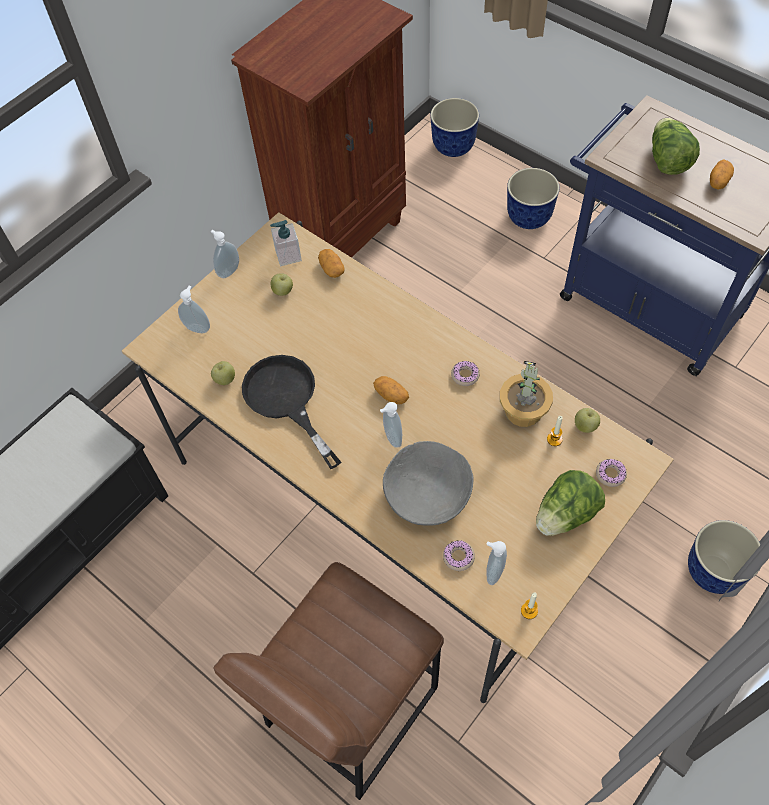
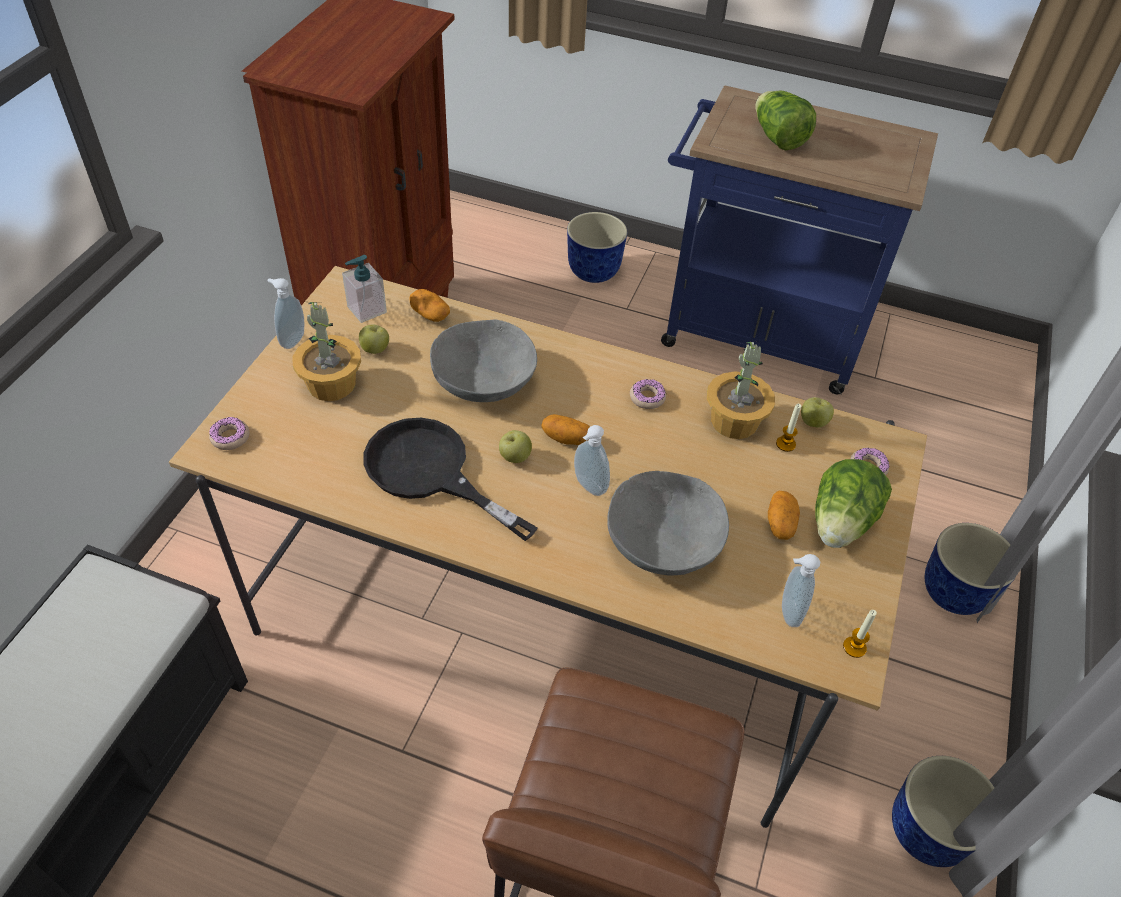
camera: 25 degrees left, 10 degrees down
soap dispenser [178,286,210,333] -> none
apple [211,361,235,385] -> apple moved to [499,430,532,463]
planter [430,98,479,157] -> planter moved to [892,756,995,867]
donut [443,540,475,571] -> donut moved to [209,417,250,450]
potato [710,159,734,190] -> potato moved to [768,491,800,540]
none -> potted plant [292,302,361,401]
none -> grey bowl [430,320,537,402]

